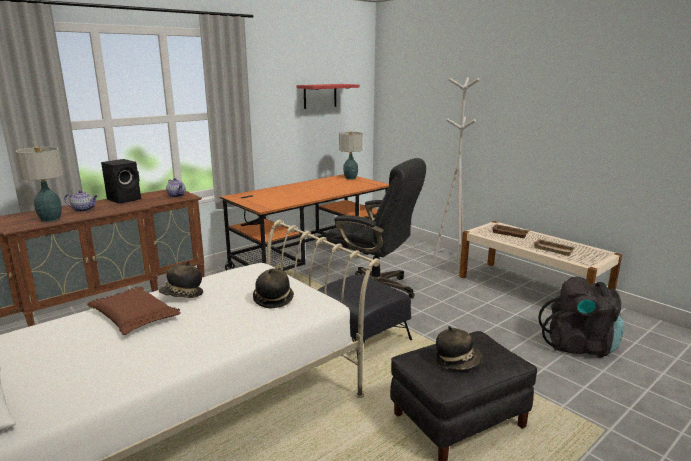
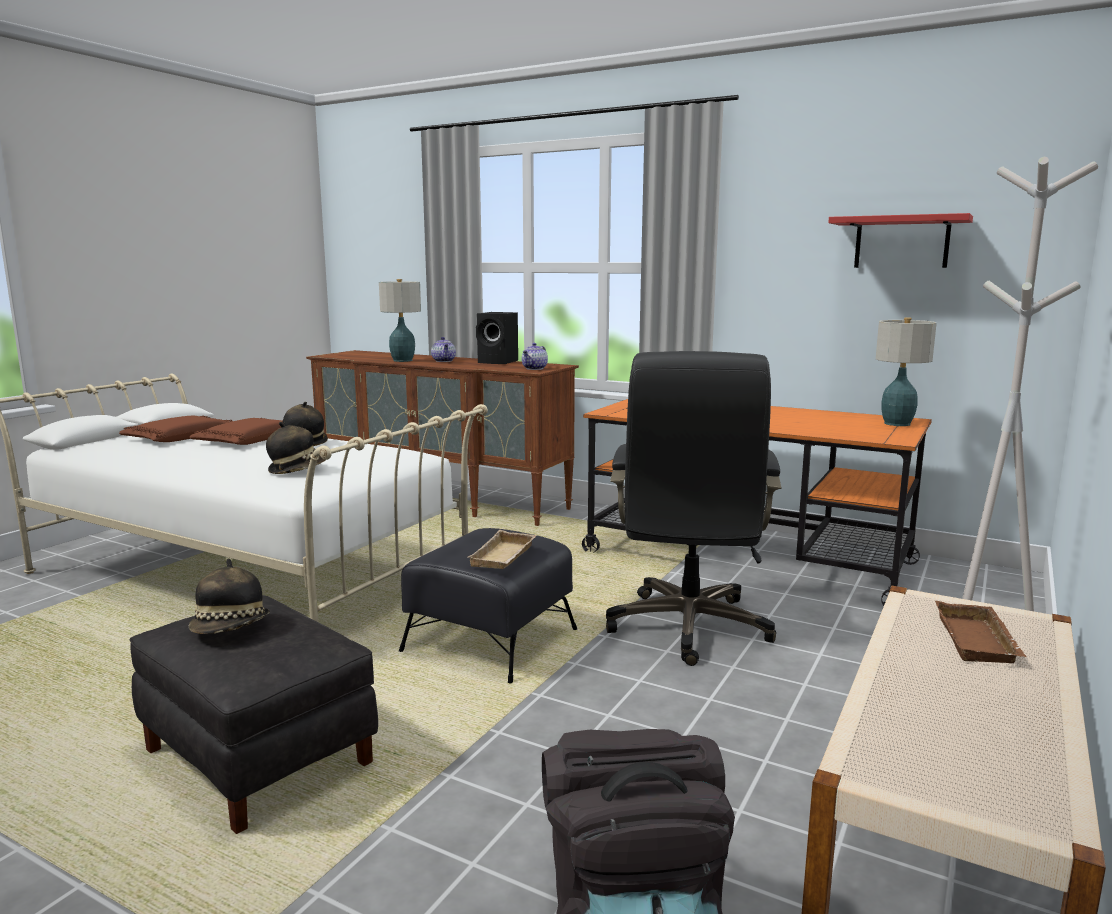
camera: 70 degrees right, 5 degrees down
beige tray [533,239,576,256] -> beige tray moved to [468,530,536,569]
none -> brown pillow [119,416,232,442]

